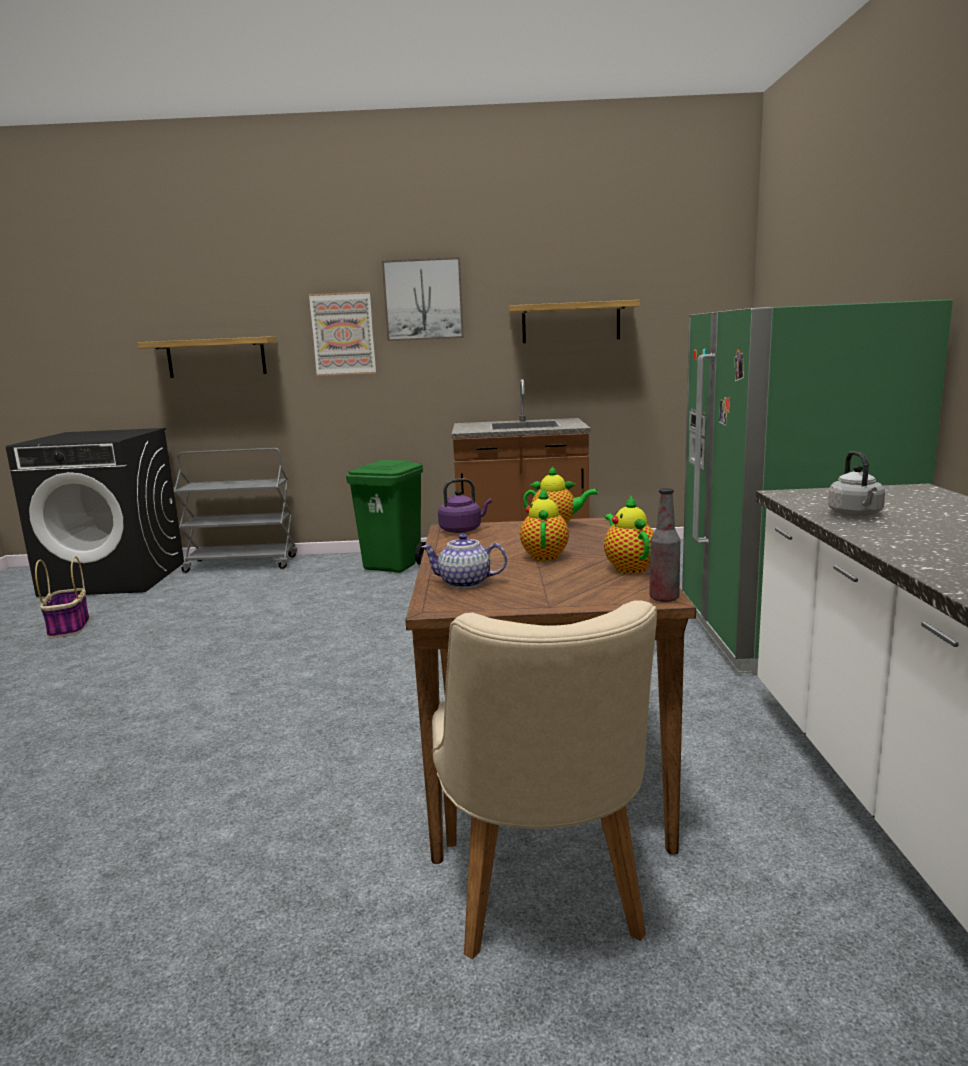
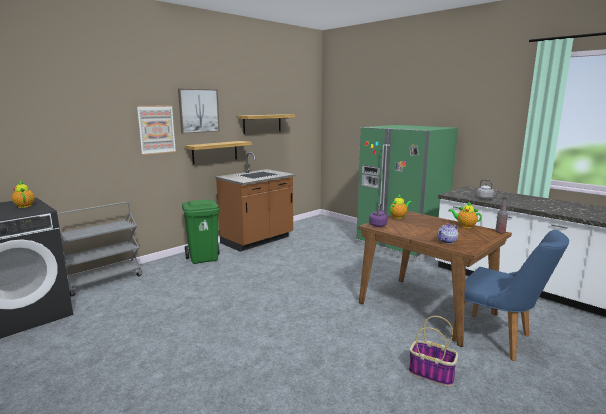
camera: 45 degrees left, 0 degrees up
basket [35,556,89,638] -> basket moved to [409,316,458,386]
shelf [138,337,277,378] -> shelf moved to [185,141,252,165]
beige chair [432,600,657,959] -> blue chair [452,230,569,361]
teapot [520,488,569,561] -> teapot moved to [12,180,34,208]

